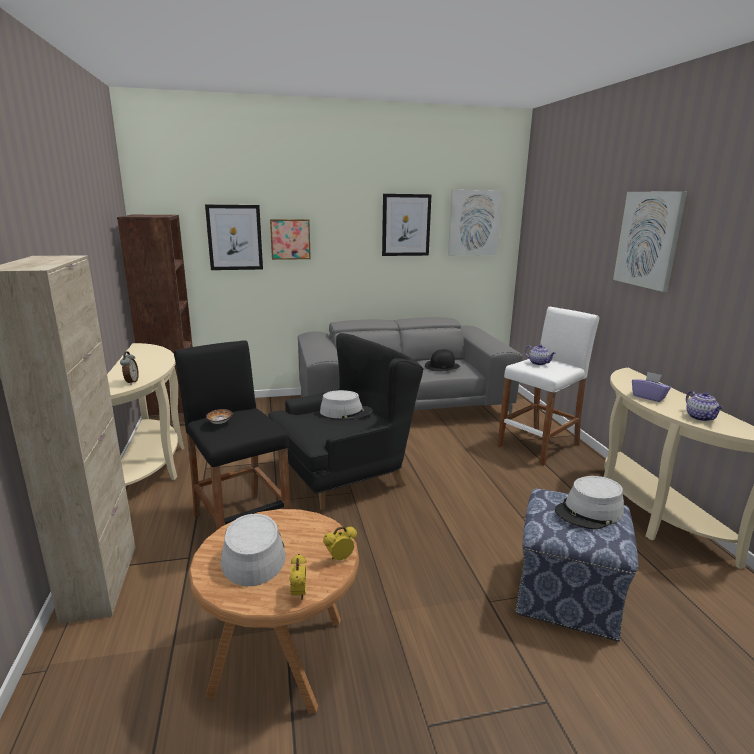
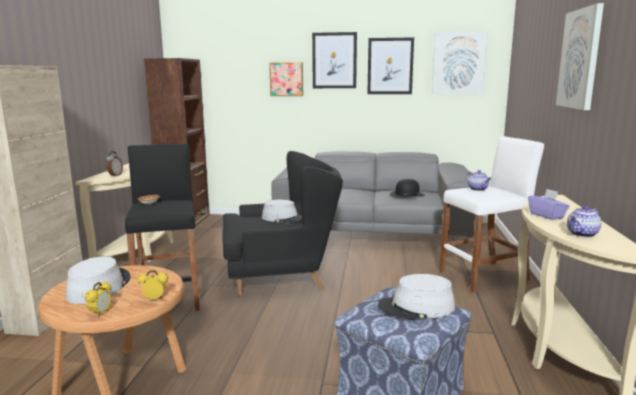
camera: 20 degrees right, 5 degrees down
picture [205,204,263,270] -> picture moved to [312,32,357,88]
teapot [686,391,723,421] -> teapot turned 45 degrees clockwise [567,205,601,237]

